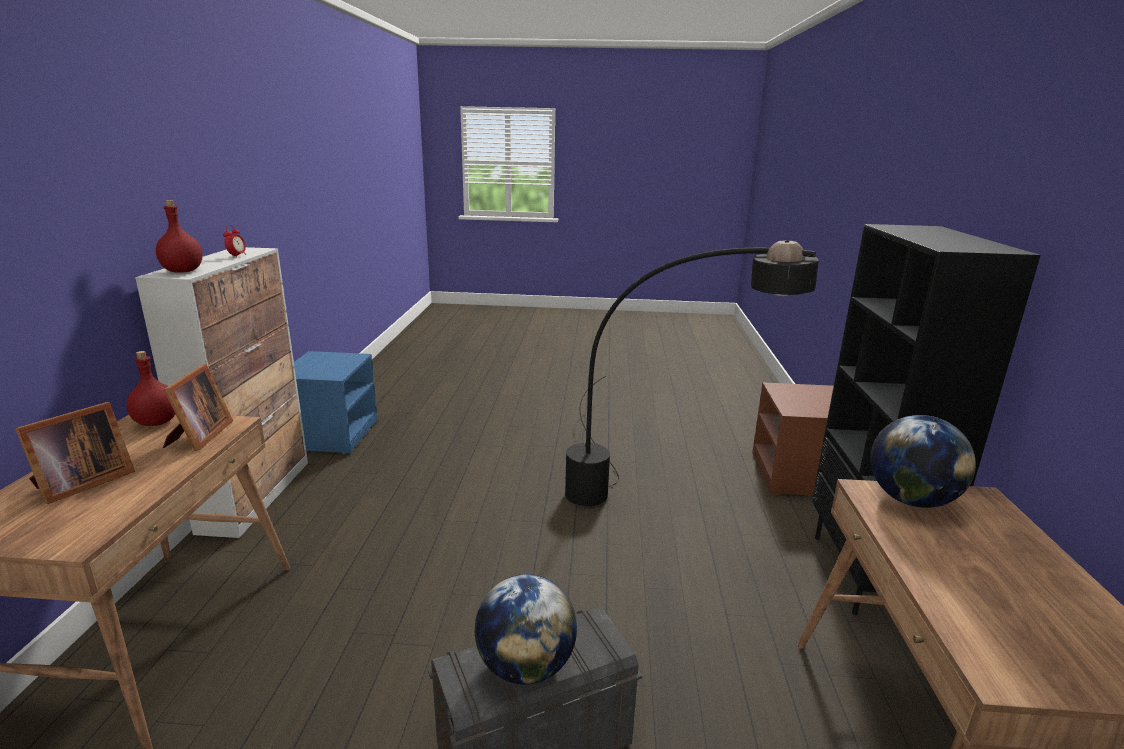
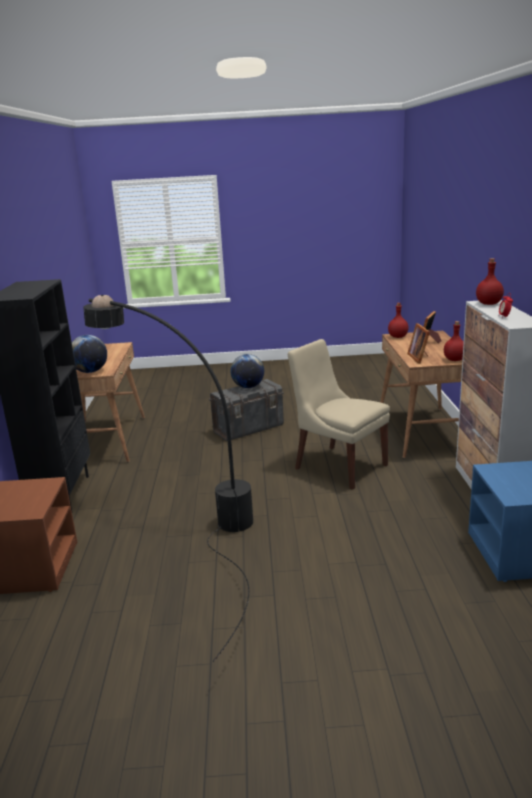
camera: 175 degrees right, 0 degrees up
none -> beige chair [288,339,390,490]
none -> red bottle [388,303,409,338]

